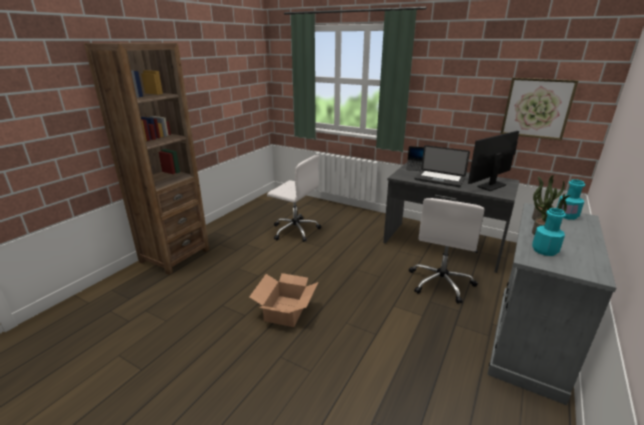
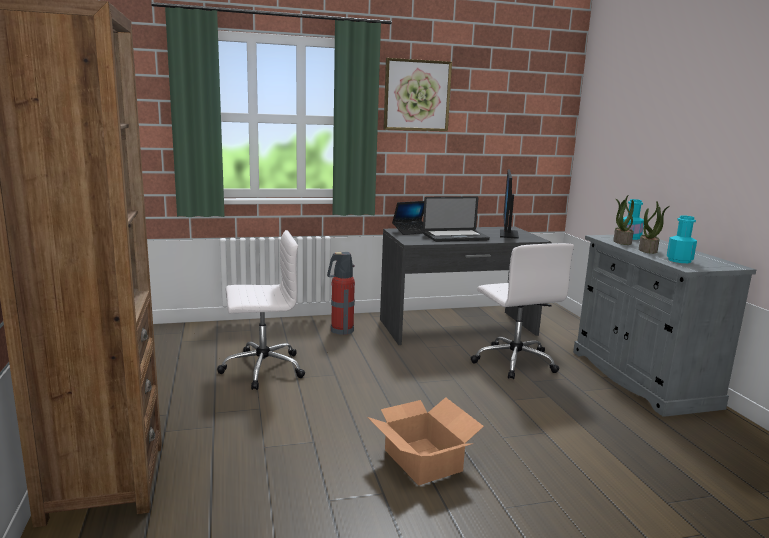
camera: 45 degrees left, 10 degrees down
picture [501,78,578,140] -> picture moved to [384,58,452,131]
none -> fire extinguisher [327,252,355,335]

